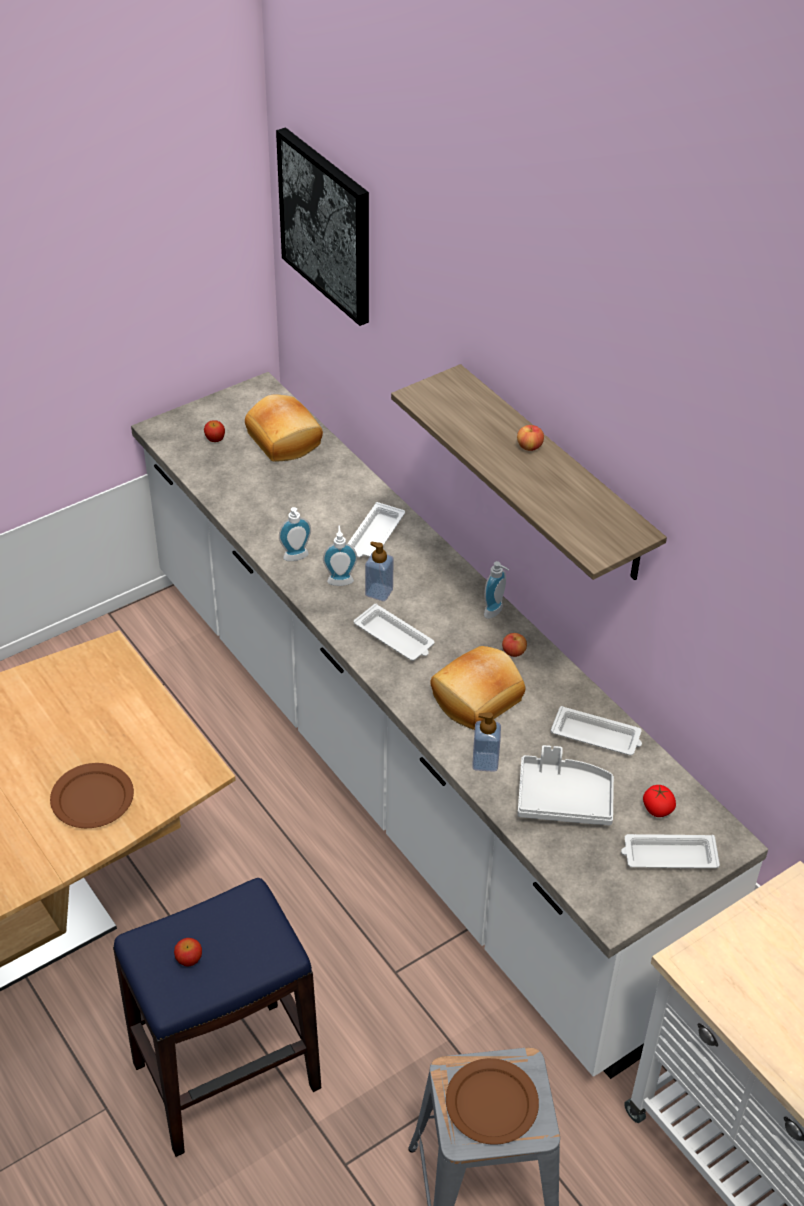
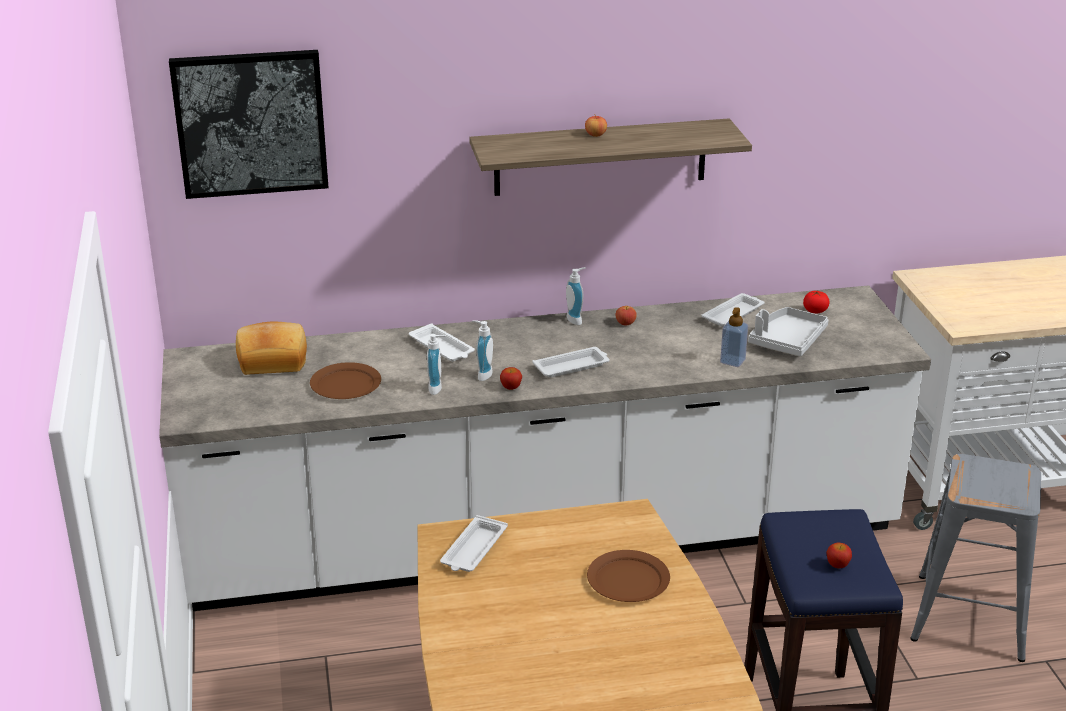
camera: 65 degrees left, 15 degrees down
apple [204,420,225,442] -> apple moved to [500,367,522,390]
soap dispenser [365,542,394,601] -> none
bread [430,646,525,730] -> none
brown plate [446,1058,539,1145] -> brown plate moved to [310,362,381,399]
white tray [621,834,720,868] -> white tray moved to [440,515,508,572]

